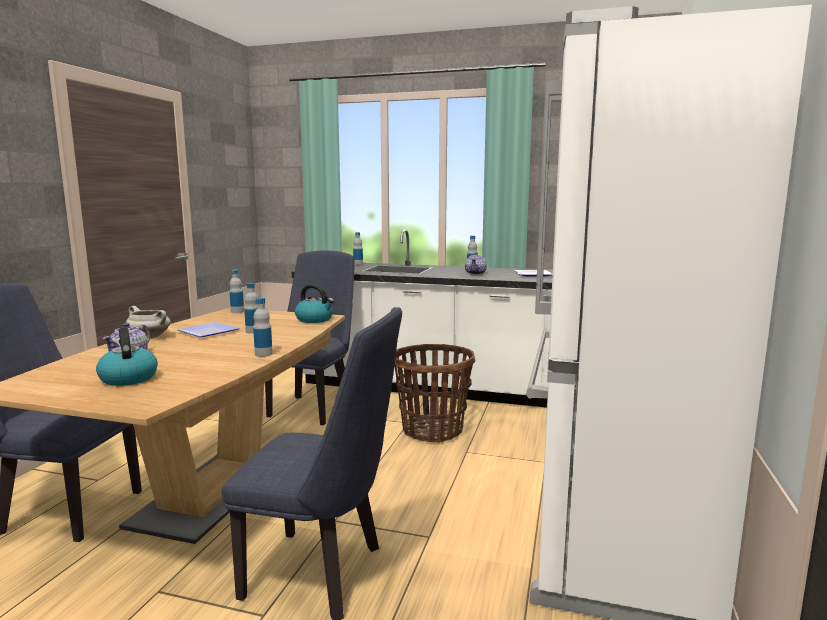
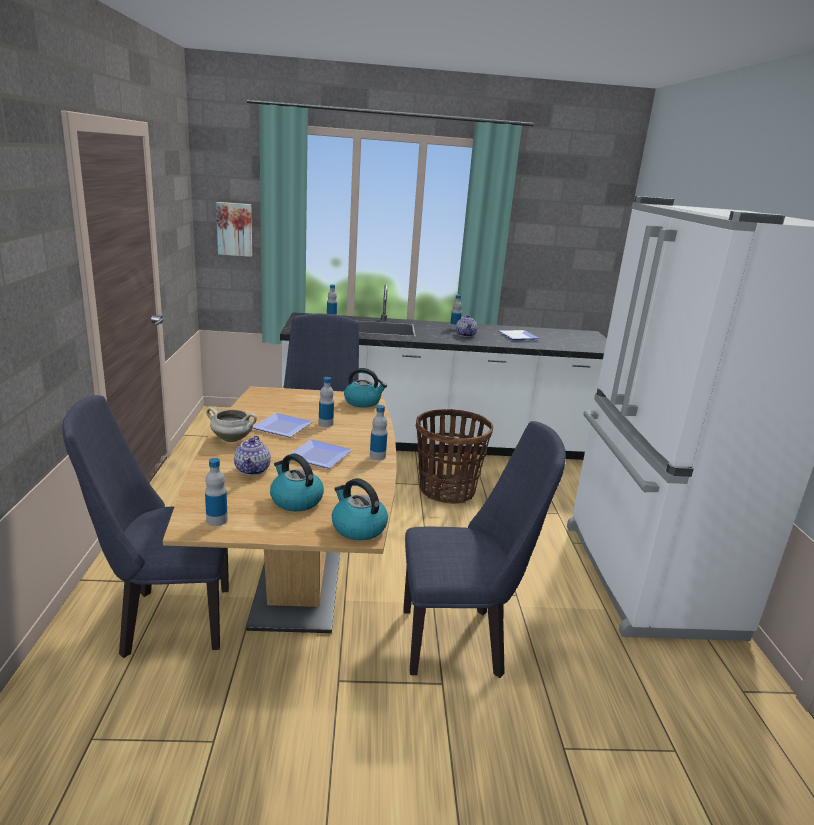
camera: 20 degrees left, 10 degrees up
bottle [230,270,244,313] -> bottle moved to [205,458,228,526]
none -> picture [216,202,252,257]
none -> plate [289,439,352,469]
none -> kettle [332,478,388,540]

